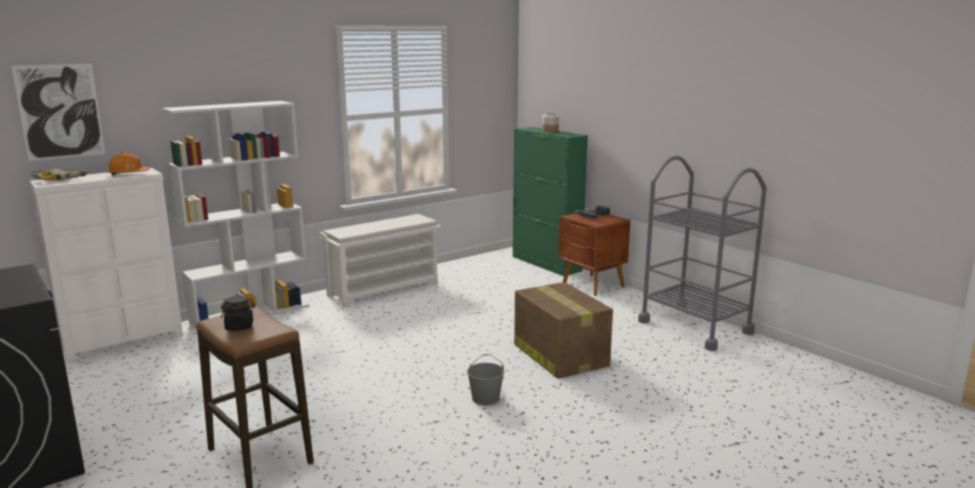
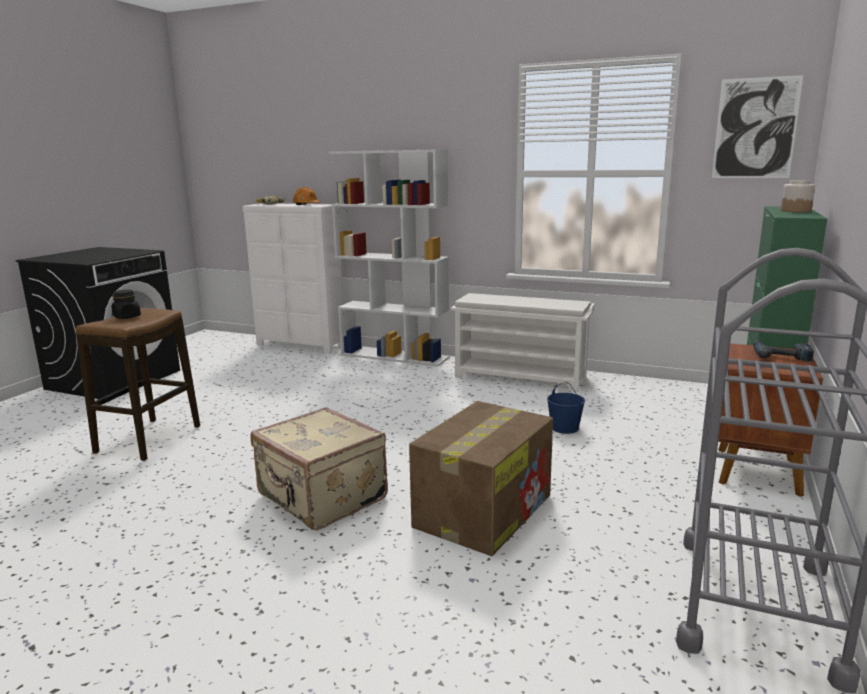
camera: 60 degrees right, 0 degrees up
picture [11,64,105,161] -> picture moved to [712,75,803,178]
grey bucket [467,354,504,405] -> beige suitcase [250,407,388,530]
none -> blue bucket [547,381,585,434]

